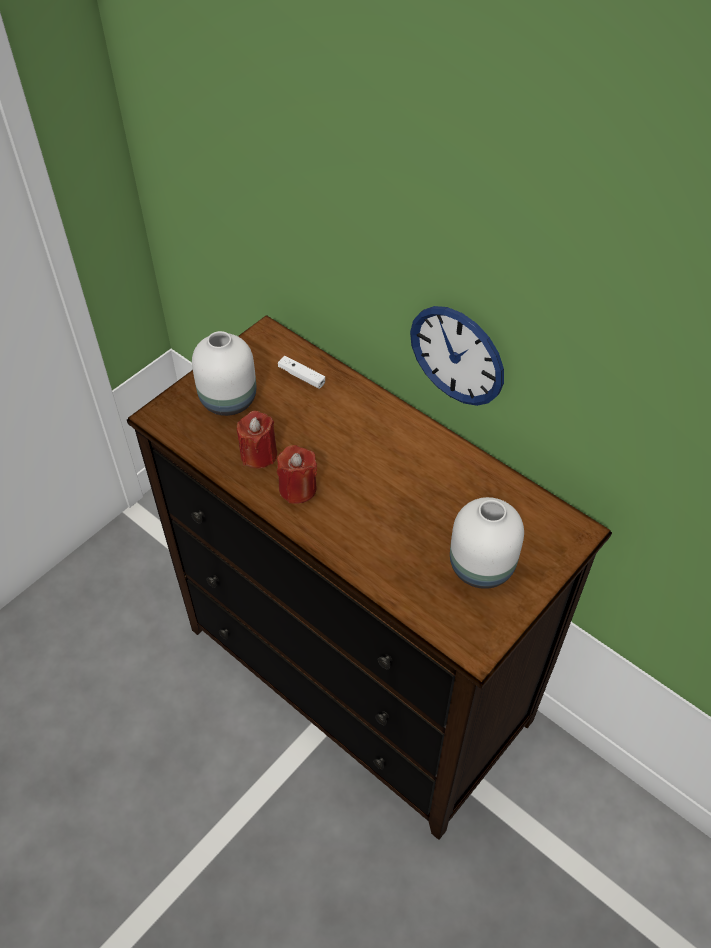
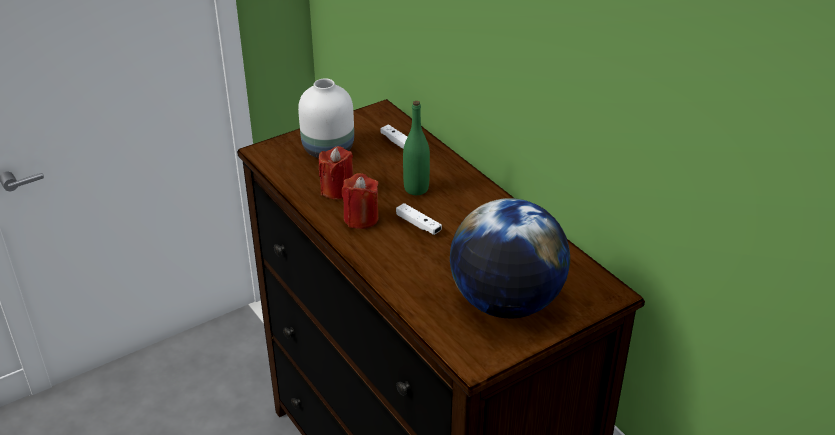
camera: 15 degrees right, 15 degrees down
wall clock [410,306,504,406] -> none
white vase [450,497,524,589] -> globe [450,198,570,318]
none -> white game controller [396,203,442,235]
none -> green bottle [403,101,430,195]

